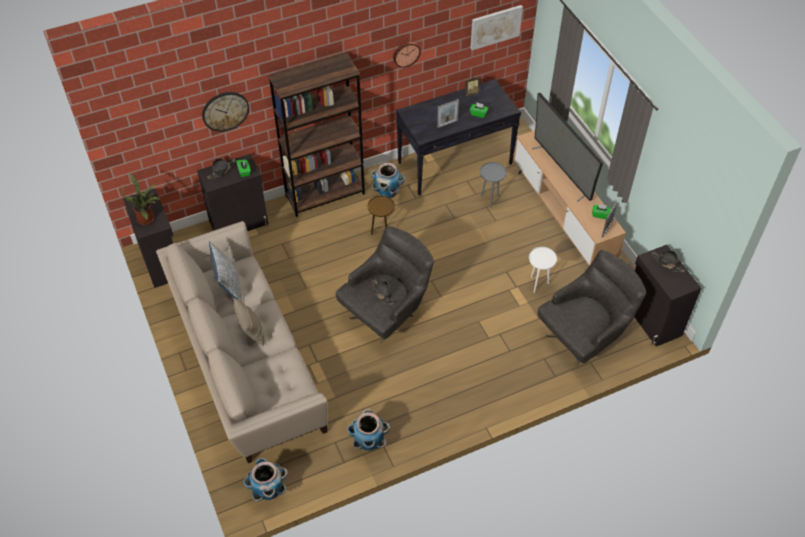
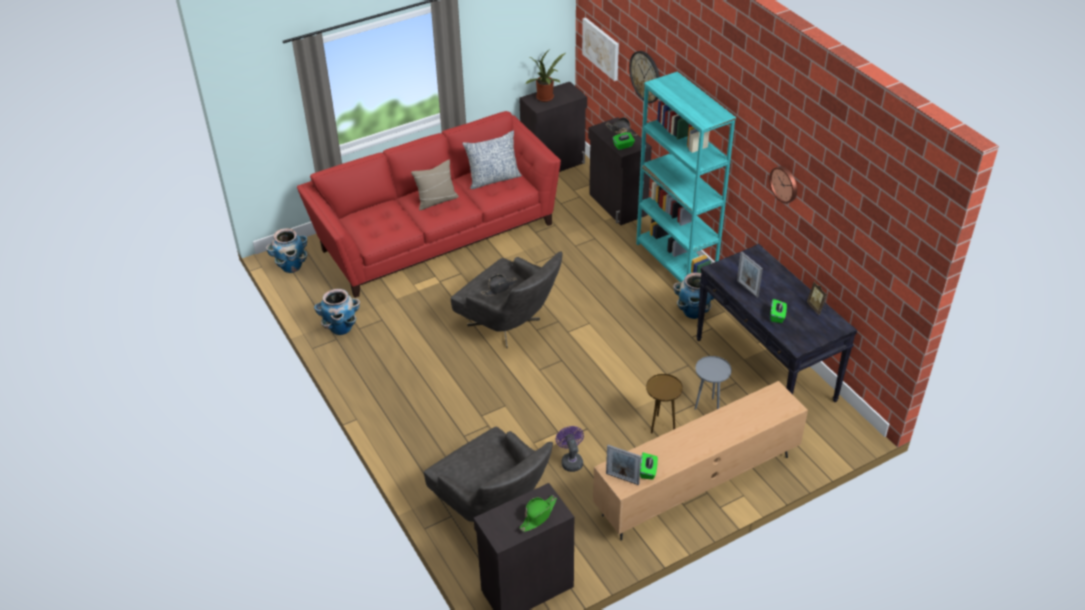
camera: 85 degrees right, 10 degrees down
beige sofa [156,221,328,463] -> red sofa [297,111,561,298]
brown bookcase [268,52,365,217] -> turquoise bookcase [636,71,736,282]
brown side table [368,196,395,235] -> brown side table moved to [646,374,683,433]
picture [470,5,523,50] -> picture moved to [582,18,619,81]
white side table [529,247,557,293] -> purple fan [556,426,584,472]
television [532,93,603,201] -> none
black hat [652,250,685,272] -> green hat [519,495,557,532]

